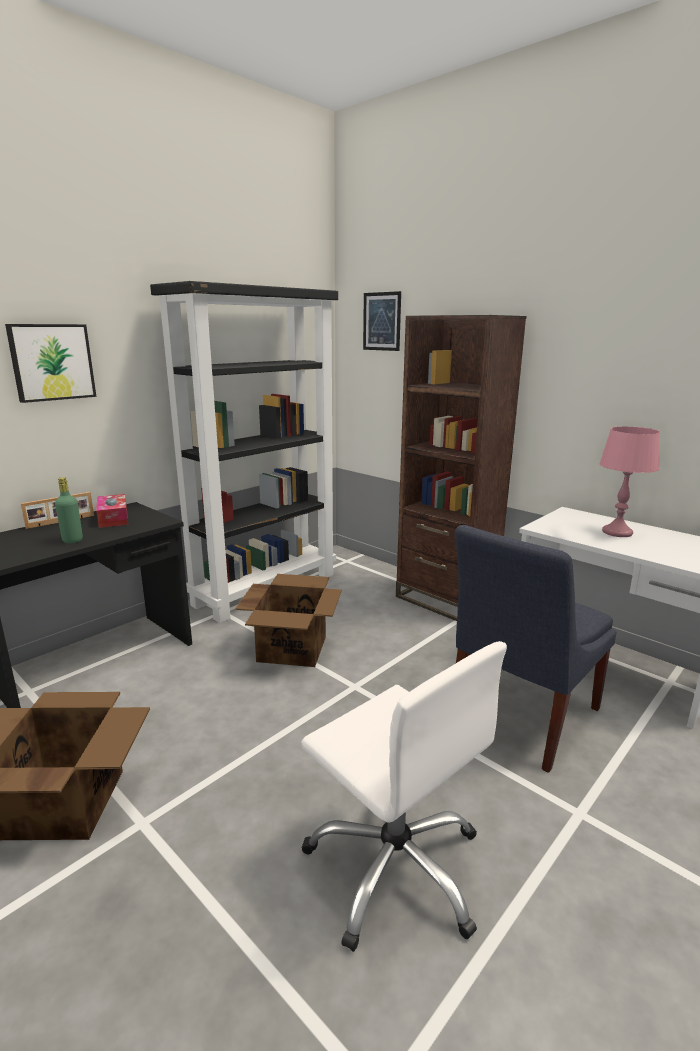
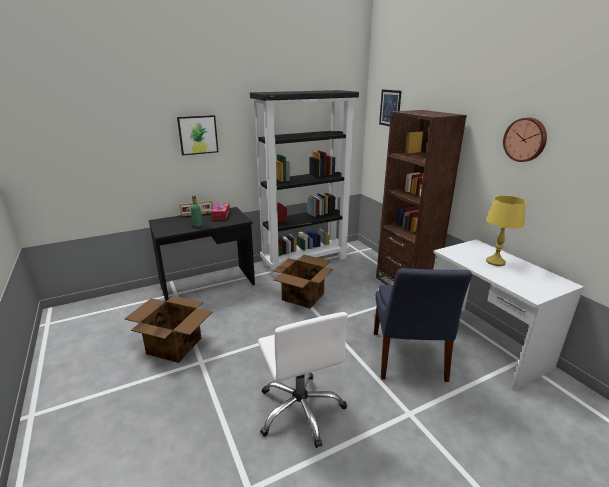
camera: 20 degrees right, 5 degrees up
blue chair [454,525,617,773] -> blue chair turned 60 degrees counterclockwise [374,268,472,382]
pink table lamp [599,426,660,537] -> yellow table lamp [486,196,526,266]
none -> wall clock [503,118,547,162]

